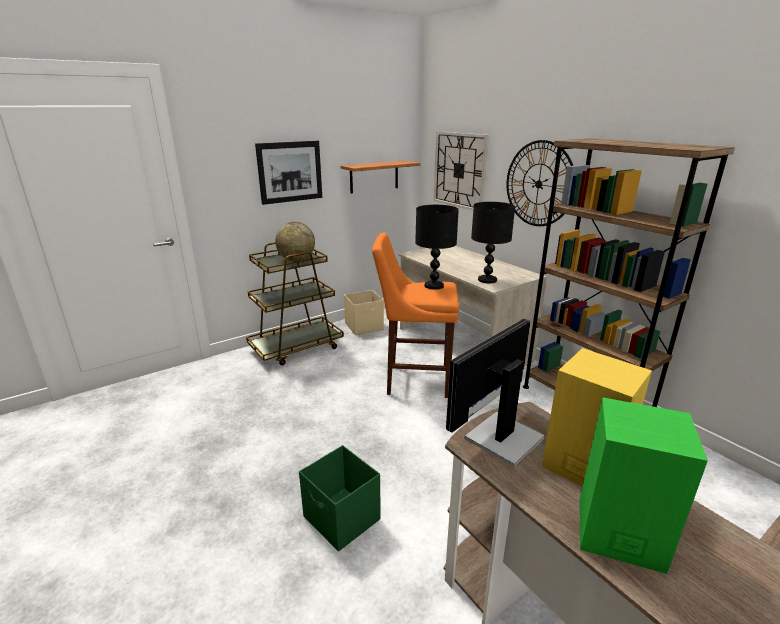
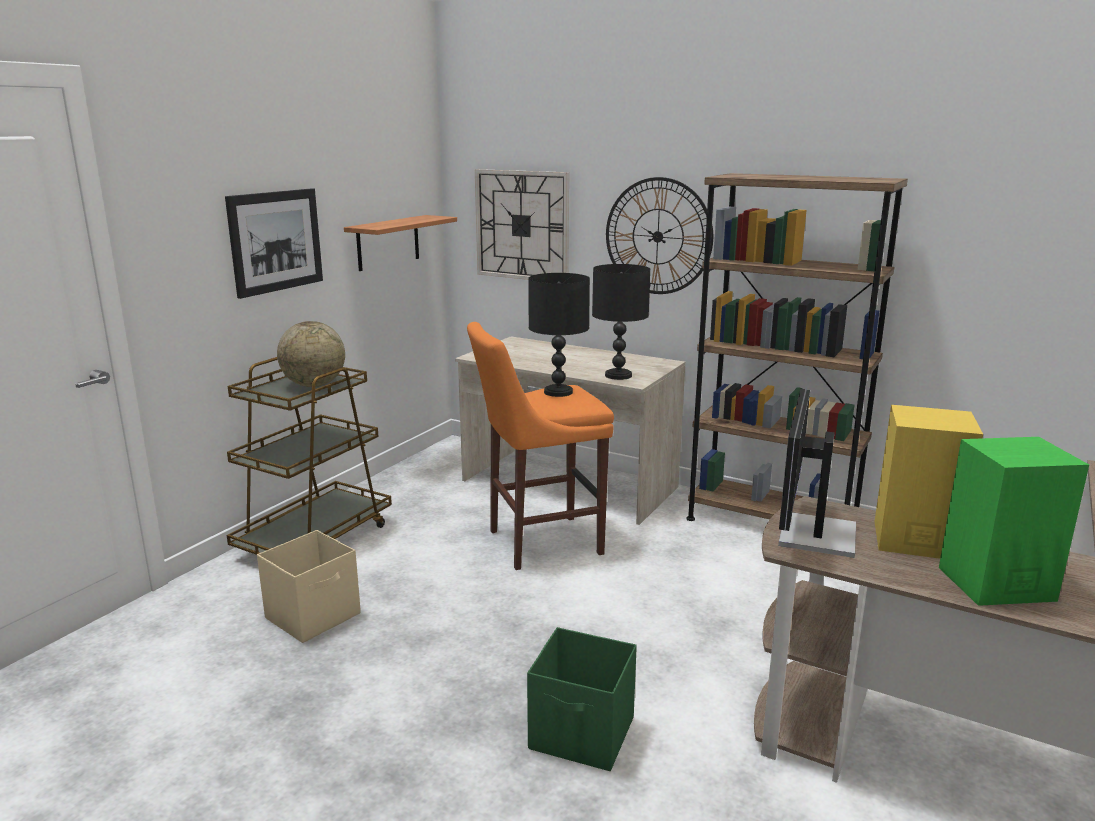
camera: 25 degrees left, 5 degrees down
beige storage box [344,290,384,335] -> beige storage box moved to [257,530,361,643]

